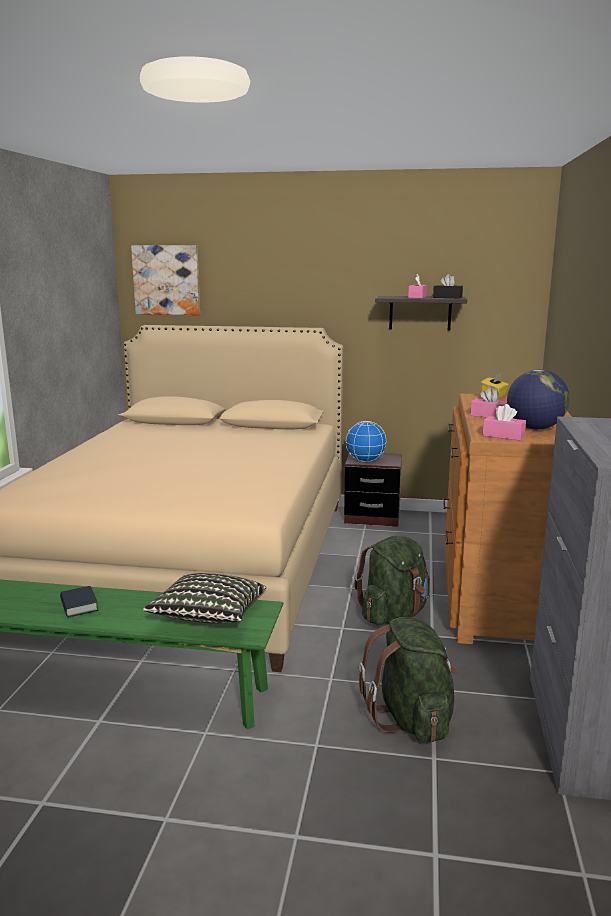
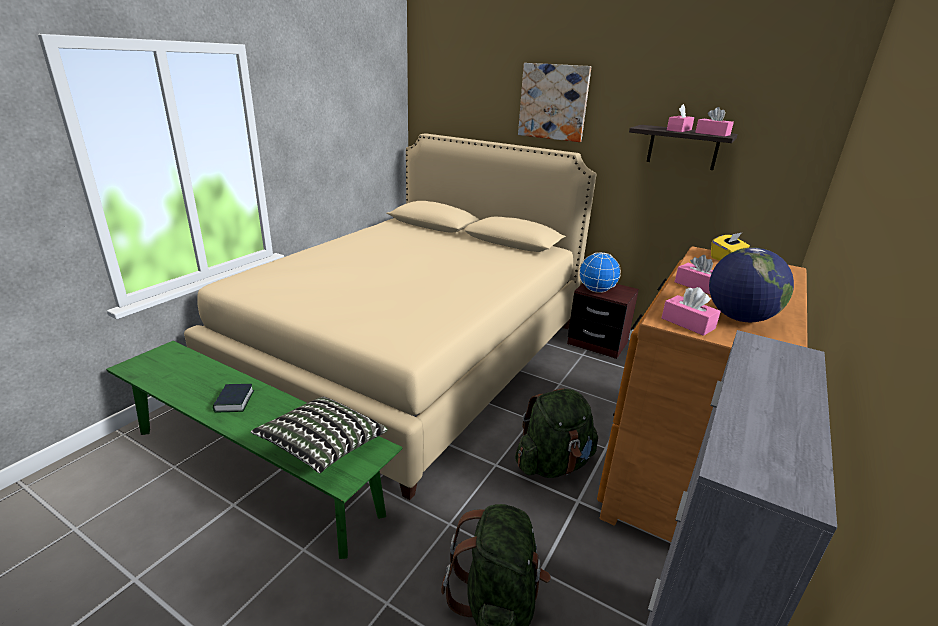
camera: 20 degrees right, 10 degrees up
picture [131,245,200,315] -> picture moved to [518,63,591,142]
black tissue box [433,274,463,298] -> pink tissue box [695,107,734,136]

